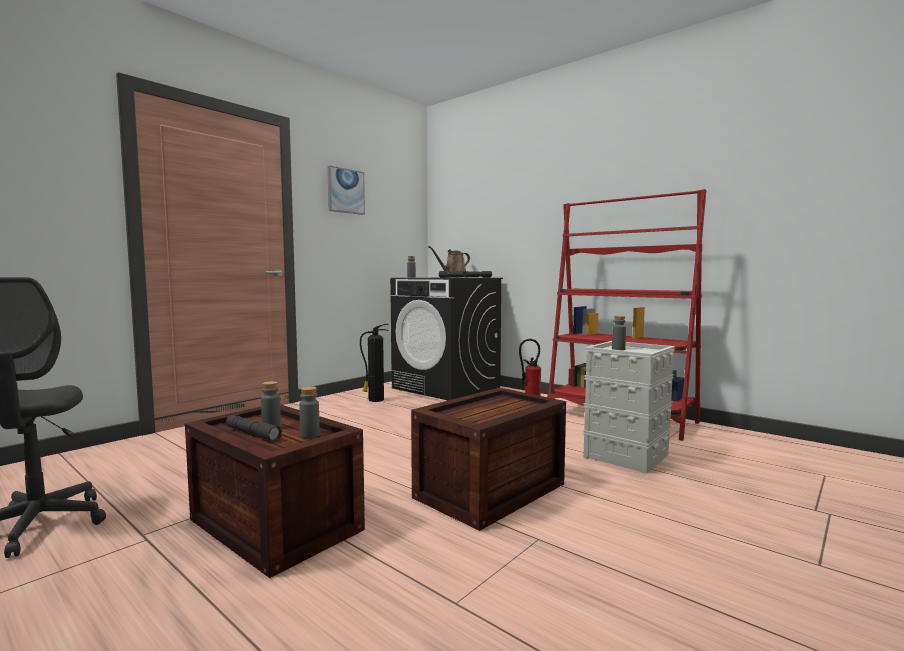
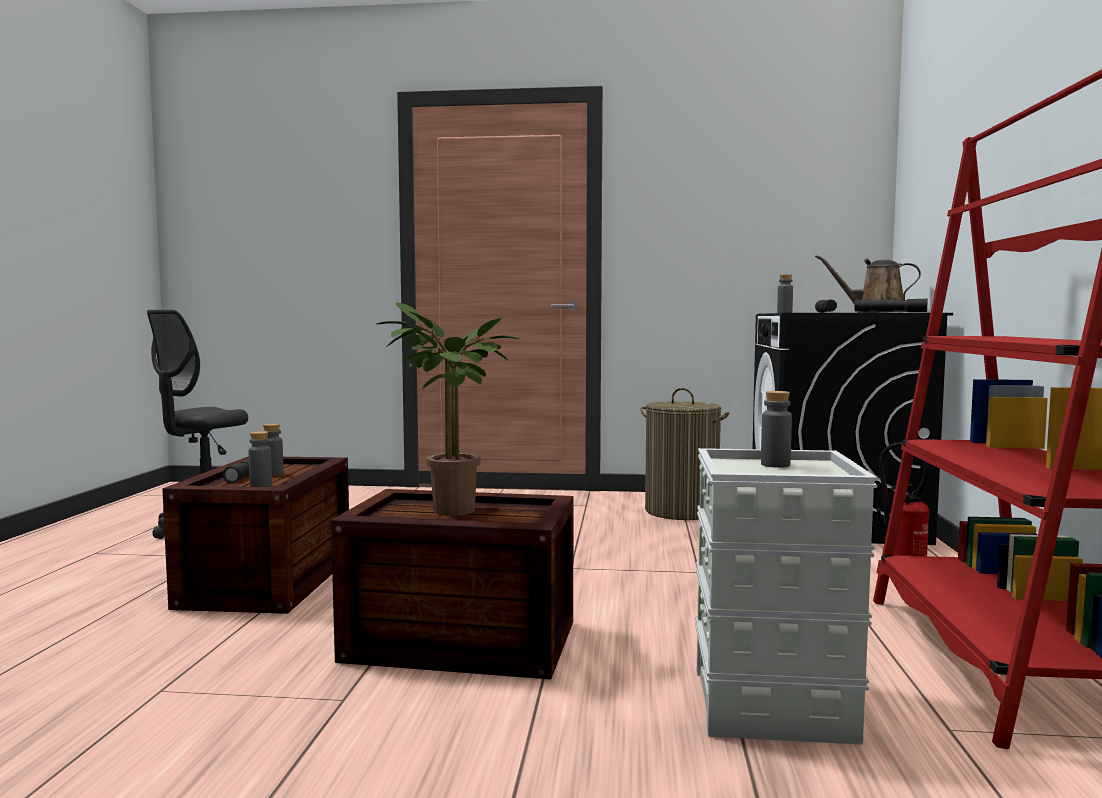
camera: 55 degrees right, 0 degrees up
picture [327,165,365,215] -> none
fire extinguisher [360,324,389,402] -> laundry basket [640,388,729,520]
none -> potted plant [375,302,519,516]

